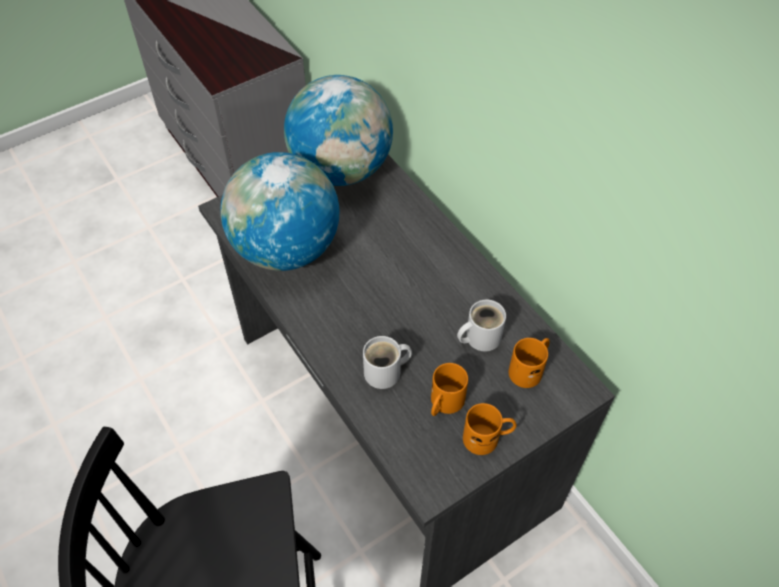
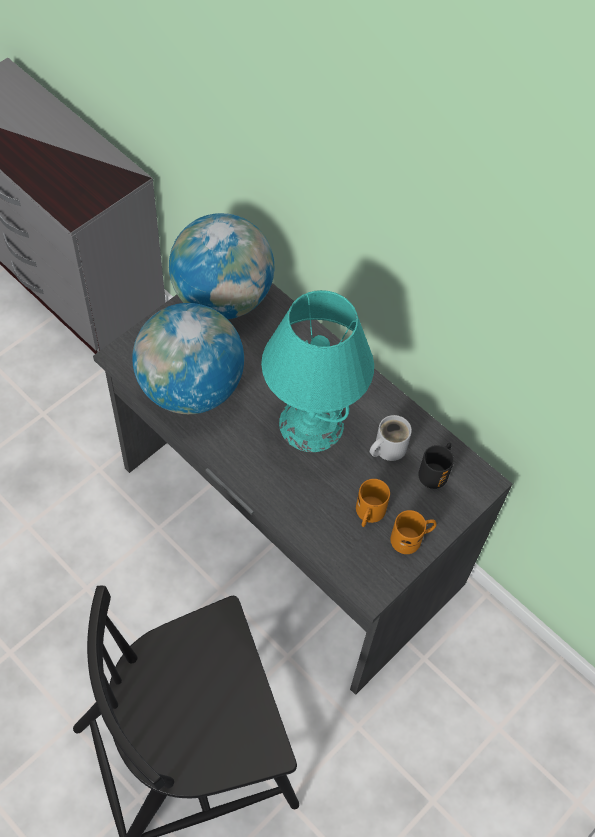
camera: 15 degrees left, 5 degrees up
white mug [363,336,412,389] -> none
orange mug [509,338,550,388] -> black mug [418,443,454,489]
none -> turquoise table lamp [261,290,374,452]

